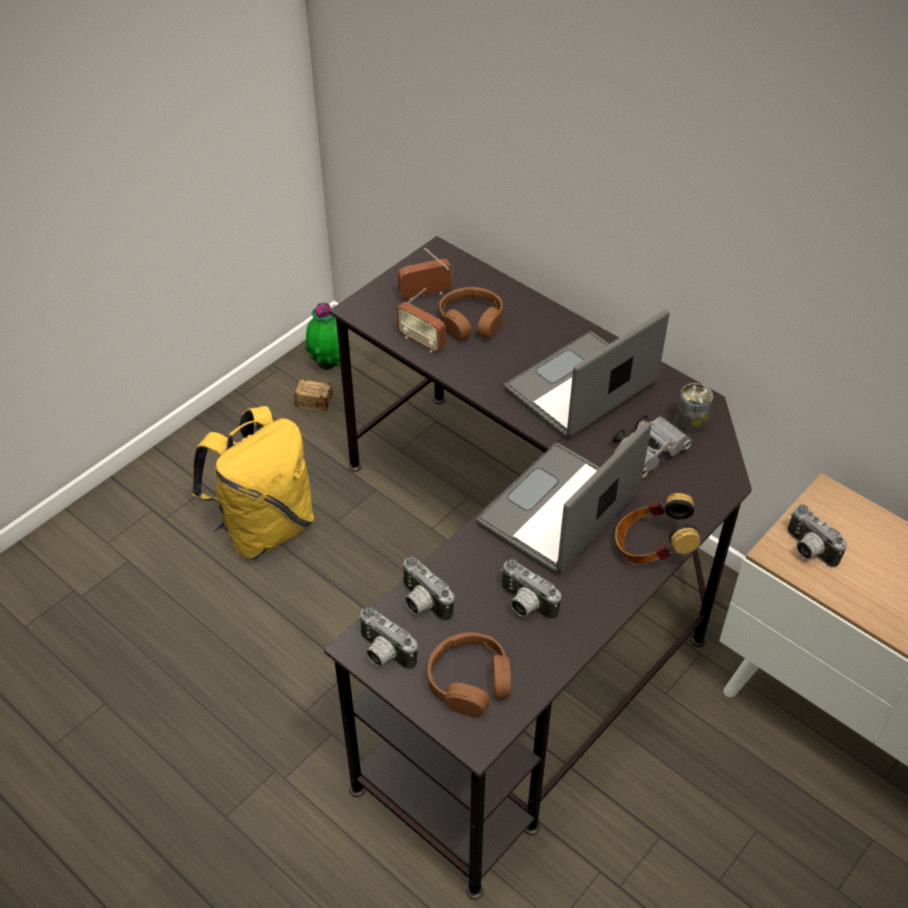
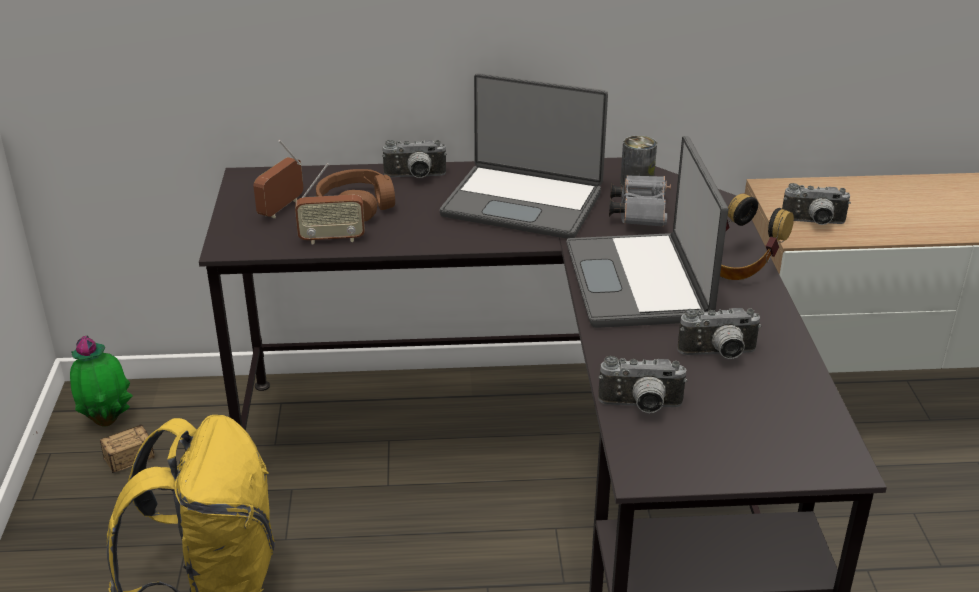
camera: 45 degrees left, 15 degrees down
camera [358,606,418,670] -> camera moved to [382,140,447,178]
brown headphones [427,632,511,717] -> none
laptop [504,310,669,439] -> laptop turned 75 degrees counterclockwise [440,73,608,239]

